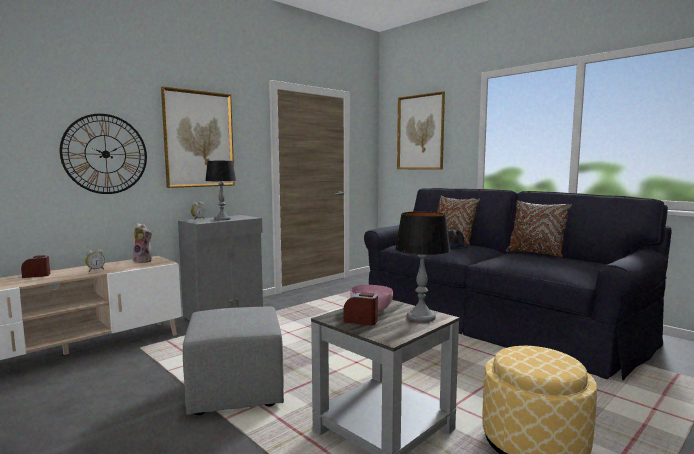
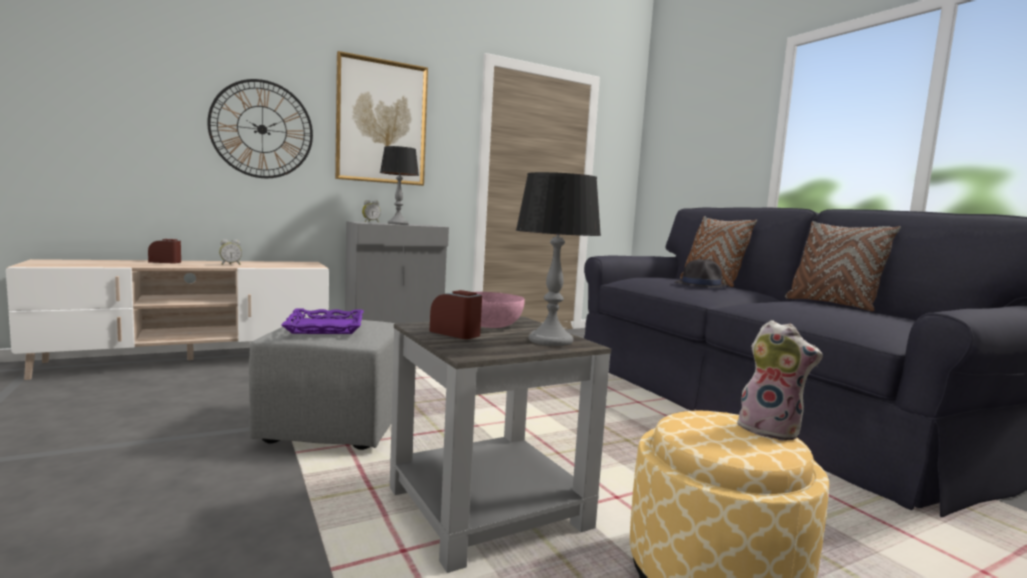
camera: 15 degrees right, 0 degrees up
plush toy [133,223,152,263] -> plush toy moved to [735,320,823,441]
picture [397,91,445,170] -> none
none -> purple tray [281,309,364,334]

